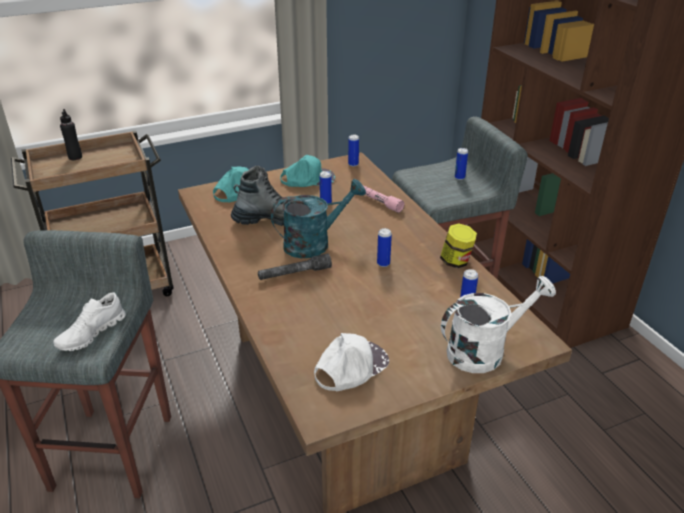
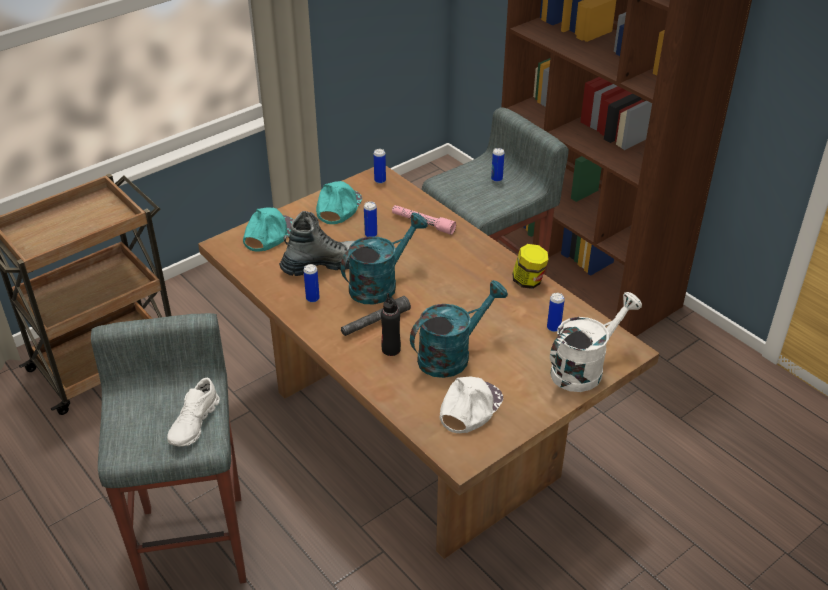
camera: 15 degrees left, 5 degrees up
black bottle [60,109,82,160] -> black bottle moved to [381,293,401,356]
turquoise cap [280,155,335,187] -> turquoise cap turned 45 degrees counterclockwise [316,181,362,224]
can [377,228,392,267] -> can moved to [303,264,320,303]
none -> turquoise watering can [410,280,508,378]

